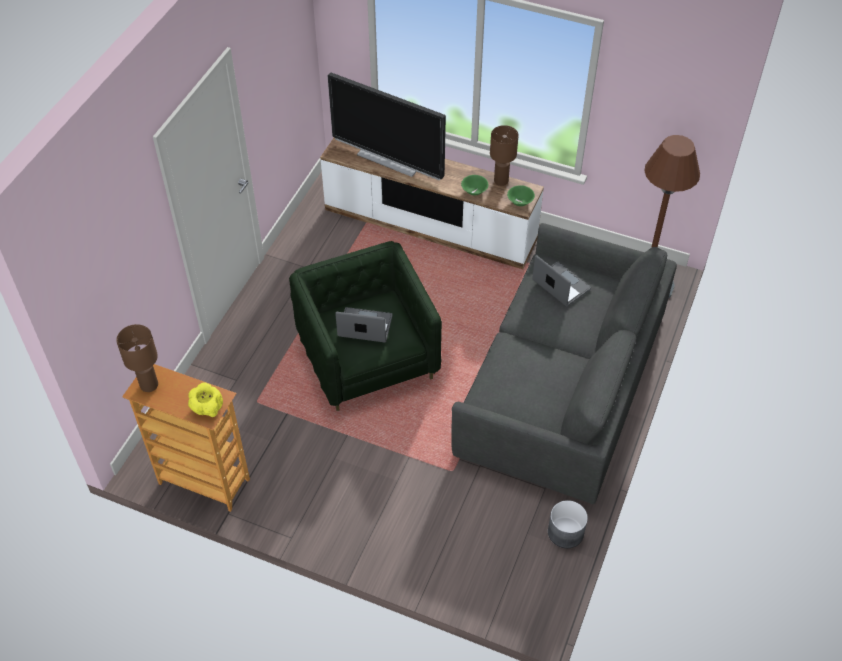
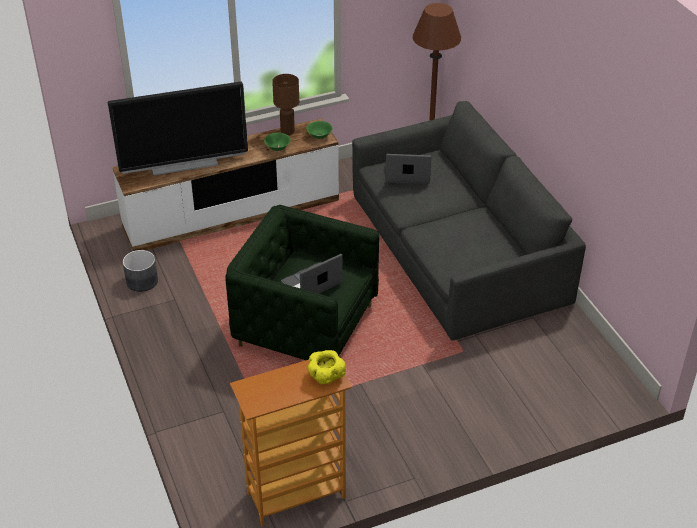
camera: 45 degrees left, 10 degrees down
brown table lamp [116,324,158,392] -> none
grey planter [548,500,588,548] -> grey planter moved to [123,250,158,292]

